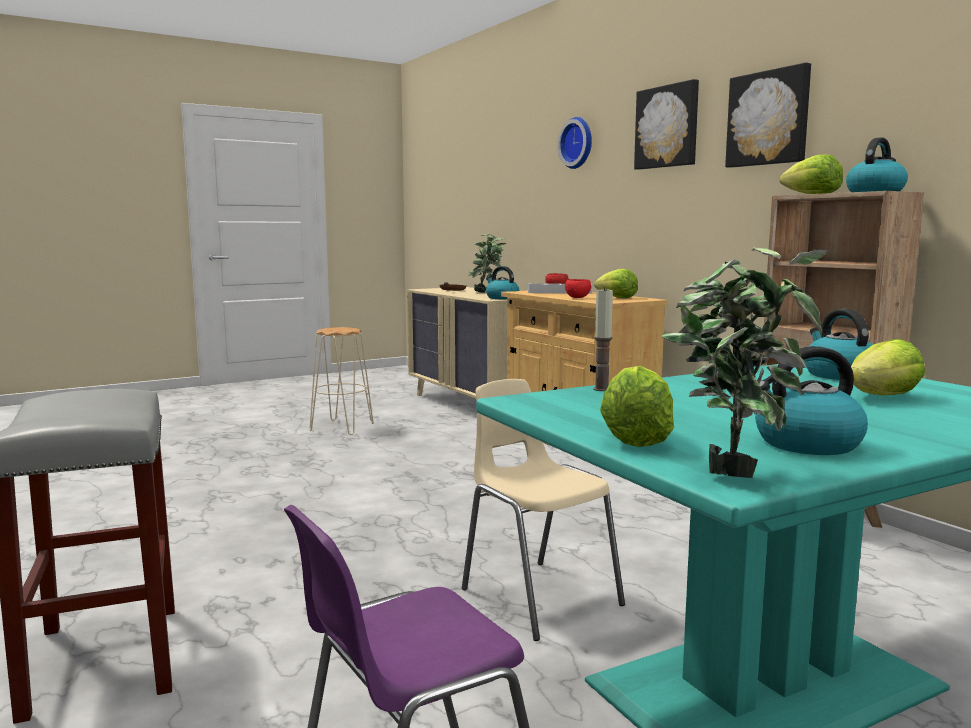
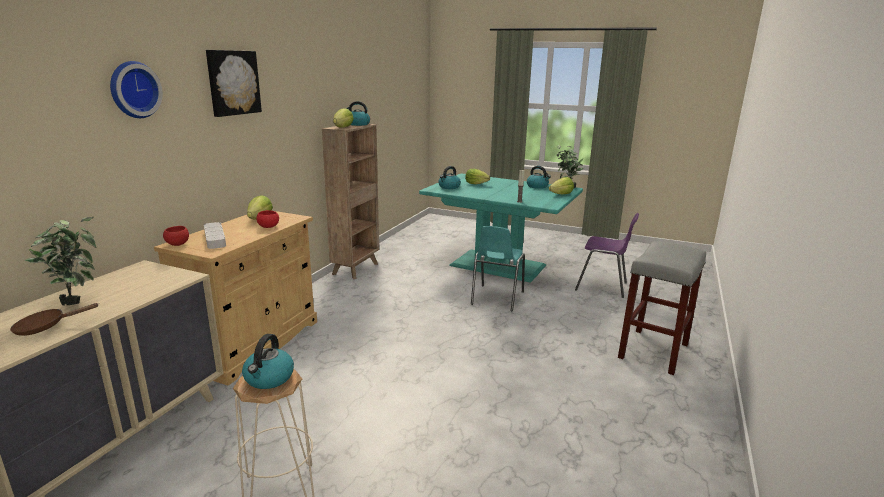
camera: 125 degrees left, 10 degrees up
beige chair [462,379,625,641] -> turquoise chair [471,226,525,311]
kettle [486,266,519,299] -> kettle moved to [242,334,294,389]
picture [725,62,811,168] -> none

